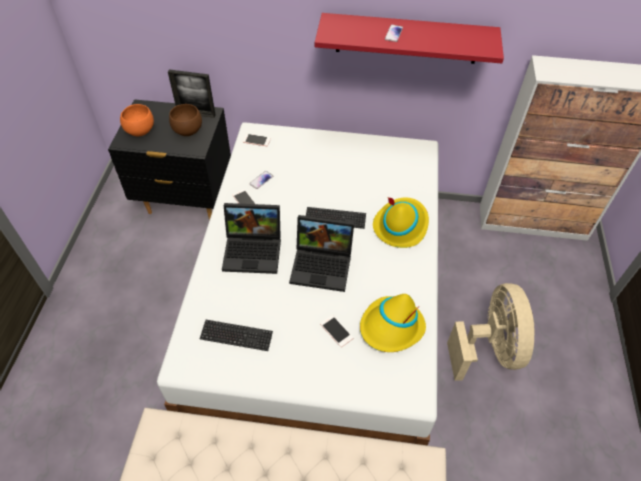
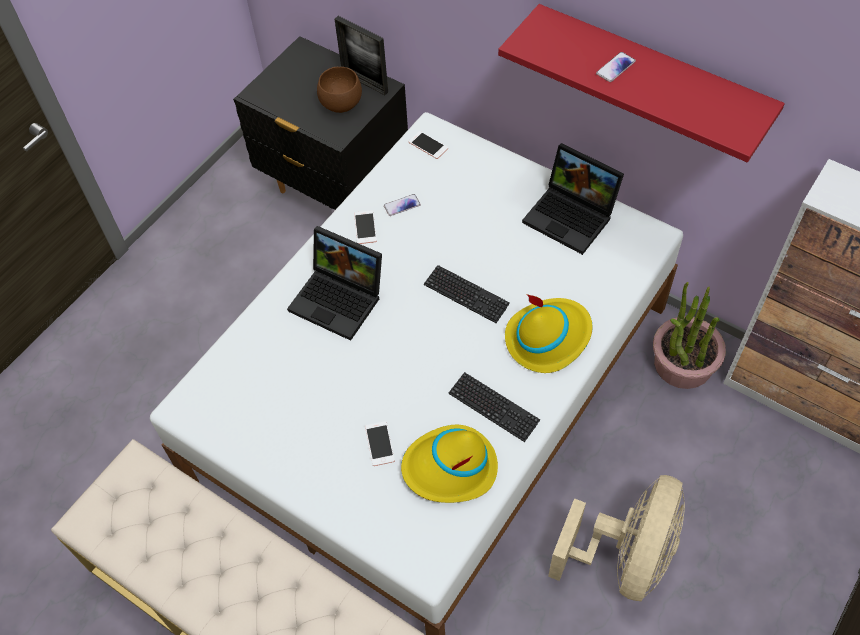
camera: 30 degrees right, 5 degrees up
orange bowl [120,104,154,136] -> none
keyboard [200,320,273,351] -> keyboard moved to [448,372,540,442]
laptop [289,215,354,292] -> laptop moved to [522,143,624,255]
none -> potted plant [653,282,726,389]

